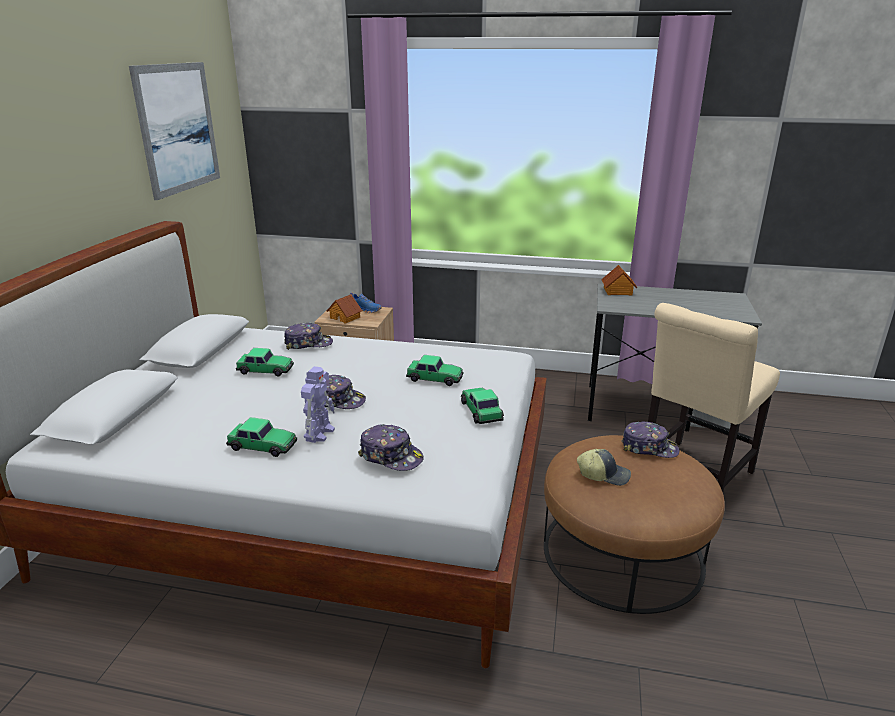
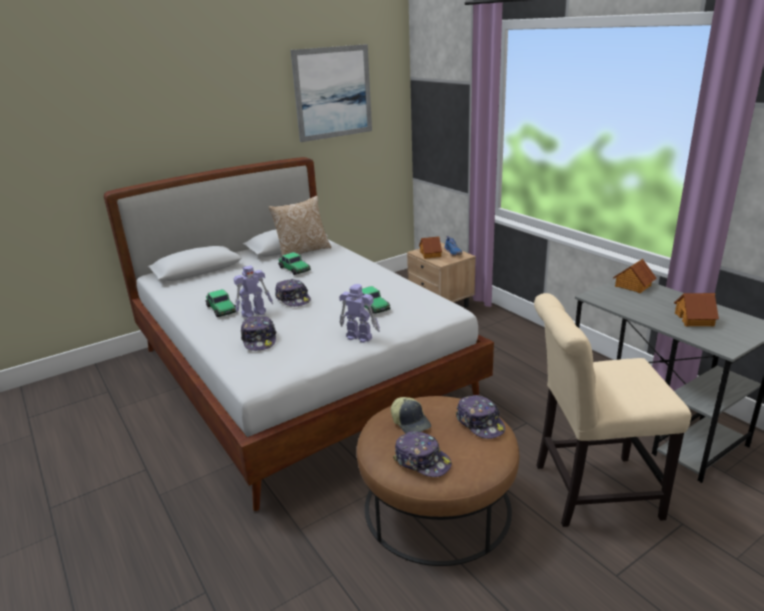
camera: 45 degrees right, 0 degrees up
cap [284,323,333,350] -> cap moved to [393,431,452,477]
toy car [461,388,504,424] -> toy robot [339,284,380,343]
none -> pillow [269,196,331,255]
none -> toy house [674,293,719,326]

